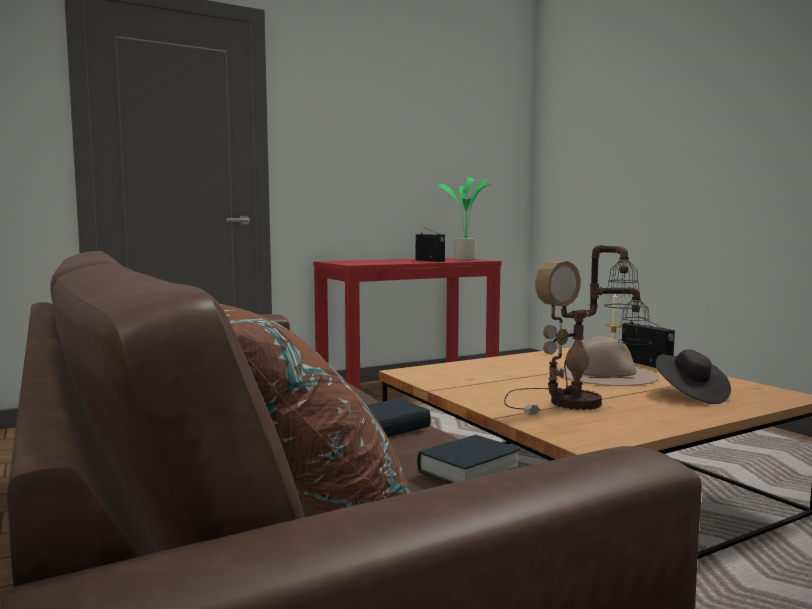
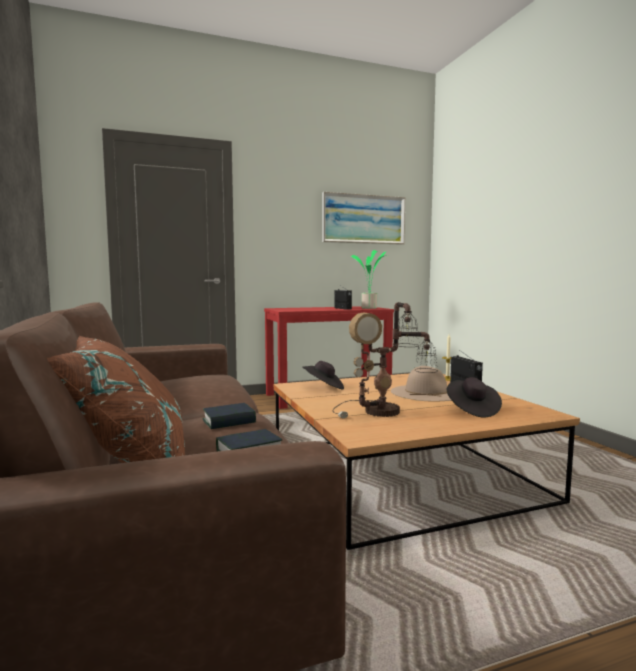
camera: 10 degrees right, 0 degrees up
none -> black hat [302,361,344,390]
none -> picture [322,192,405,245]

